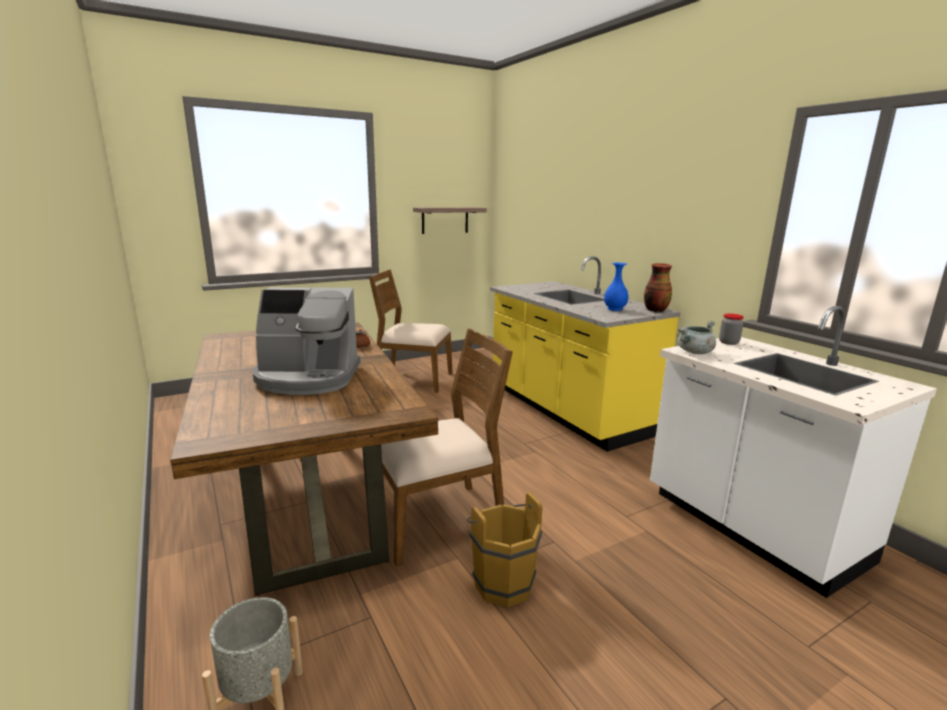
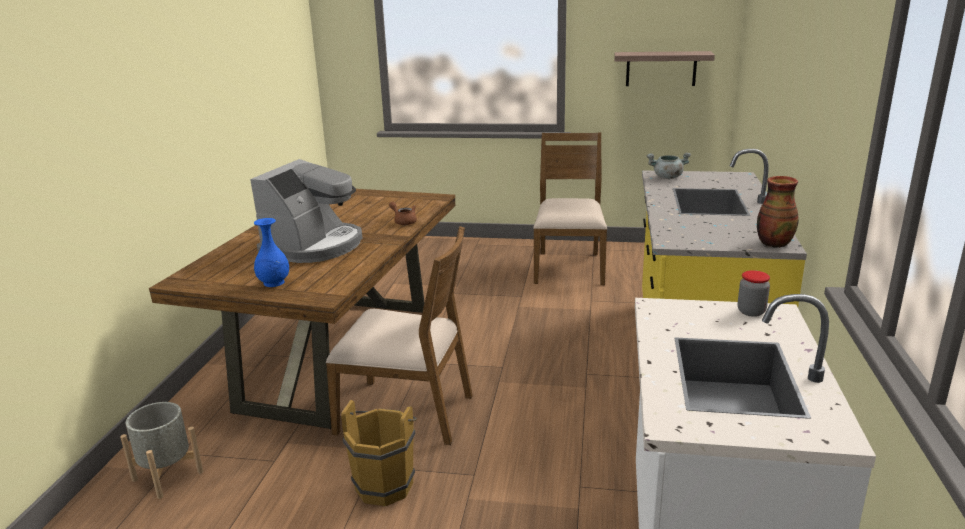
camera: 40 degrees right, 5 degrees up
coffee machine [252,287,360,395] -> coffee machine turned 105 degrees counterclockwise [250,159,363,263]
brown chair [369,269,453,393] -> brown chair turned 45 degrees clockwise [533,132,607,285]
blue vase [604,263,628,311] -> blue vase moved to [254,218,289,287]
grey cooking pot [678,321,716,354] -> grey cooking pot moved to [646,152,691,179]

